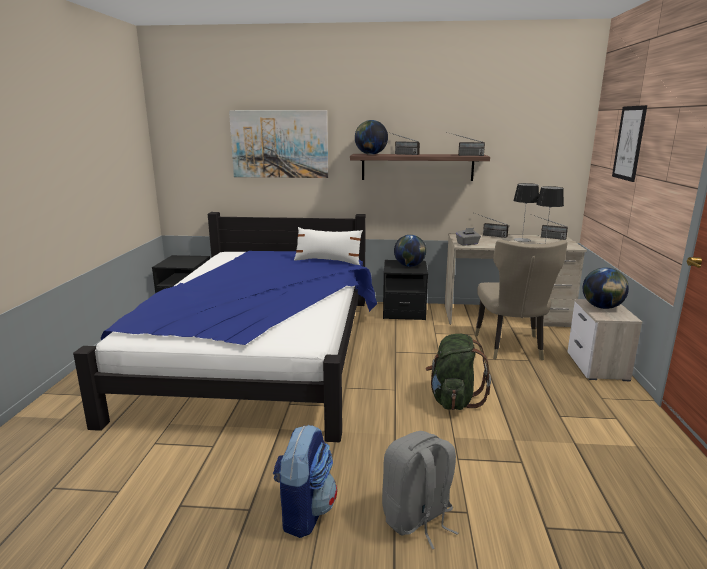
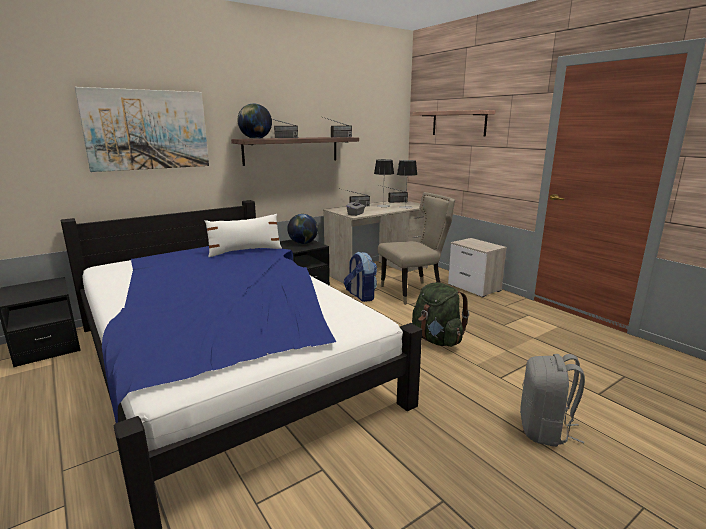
camera: 40 degrees left, 0 degrees up
backpack [273,425,337,538] -> backpack moved to [344,252,377,302]
beige chair [475,239,568,360] -> beige chair turned 75 degrees counterclockwise [378,192,455,305]
globe [583,267,629,309] -> none
picture [612,105,647,182] -> shelf [413,110,496,136]

